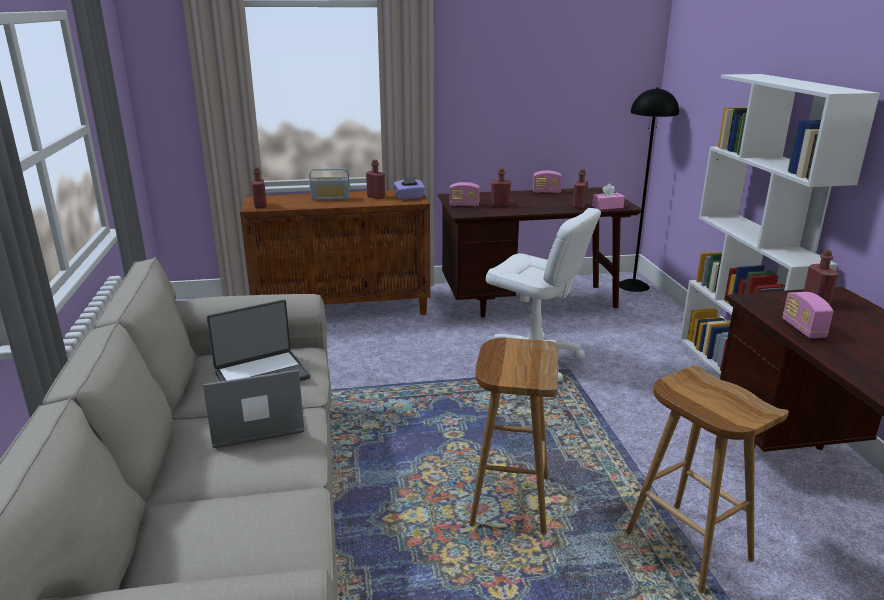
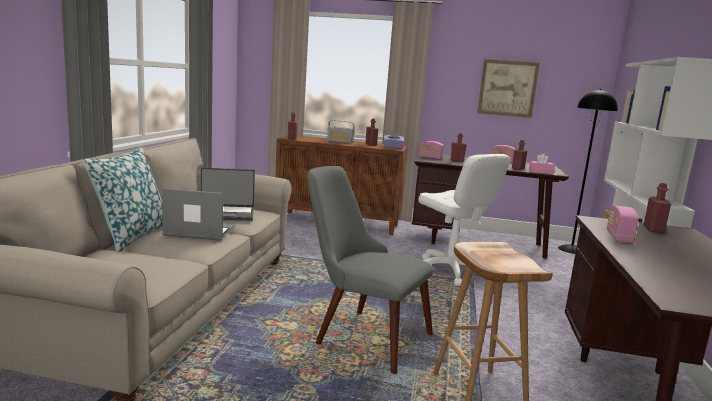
camera: 20 degrees right, 10 degrees down
brown stool [469,338,558,535] -> grey chair [307,166,434,374]
none -> pillow [82,147,163,252]
none -> picture [477,59,540,118]

